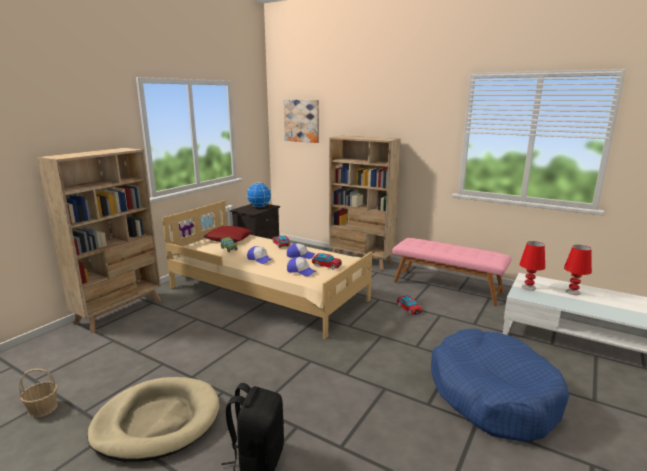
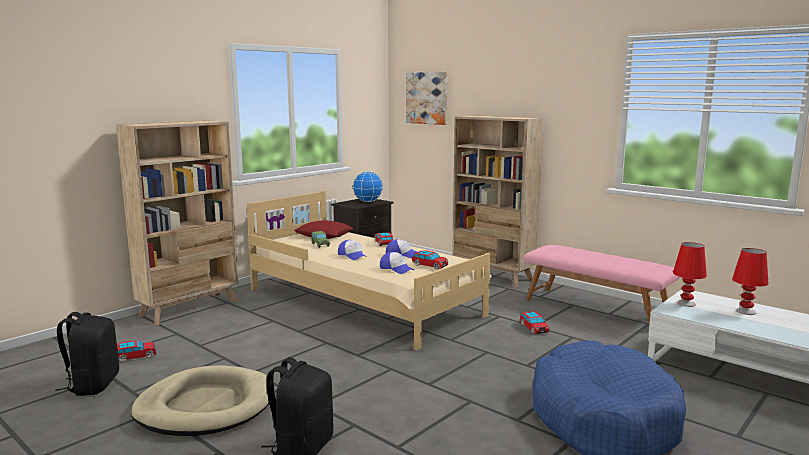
camera: 10 degrees right, 5 degrees down
basket [19,369,58,418] -> black backpack [55,312,119,396]
none -> toy car [117,340,156,362]

